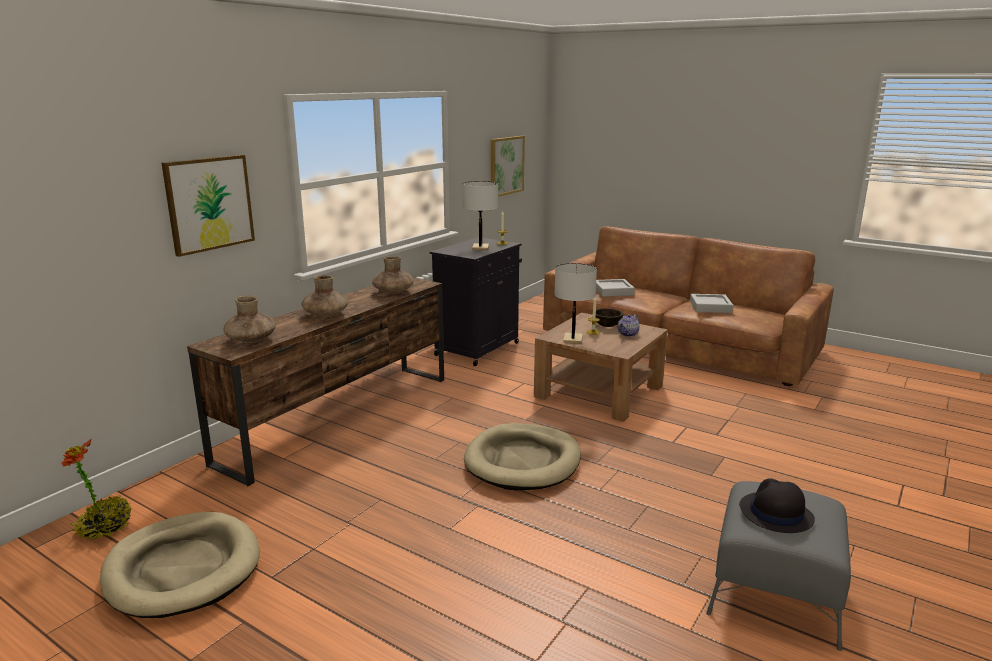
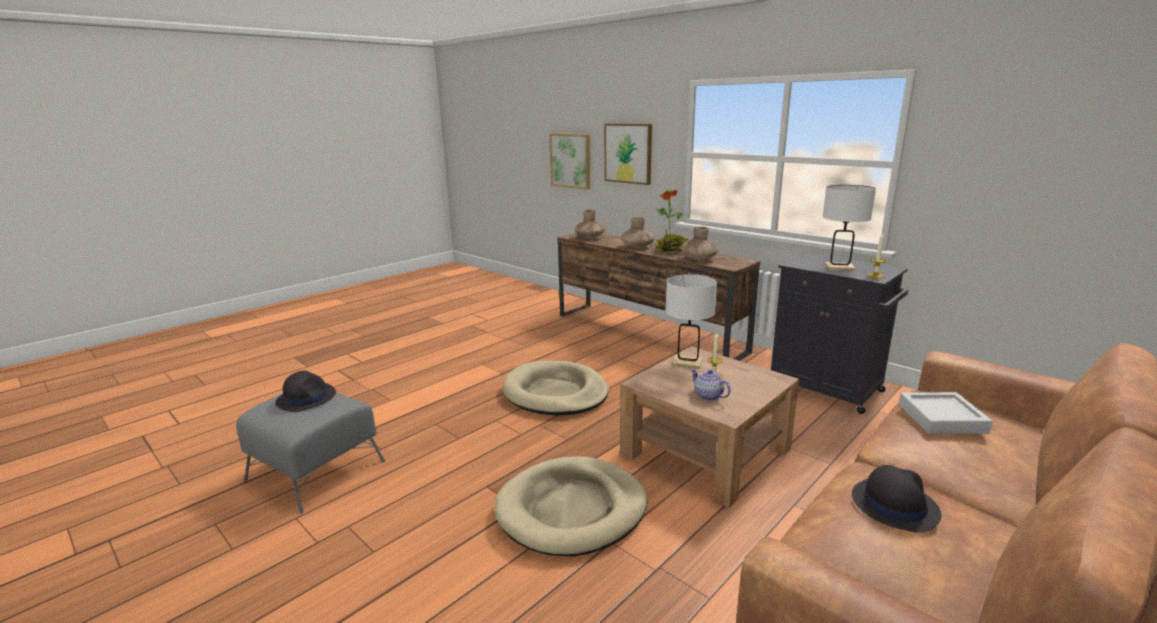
camera: 100 degrees right, 0 degrees up
potted plant [62,438,131,540] -> potted plant moved to [655,189,688,253]
beige dog bed [100,512,260,618] -> beige dog bed moved to [495,456,647,556]
picture [491,136,525,197] -> picture moved to [549,133,590,190]
brown bowl [596,308,623,327] -> none
grey tray [690,294,733,313] -> black hat [852,465,942,533]

